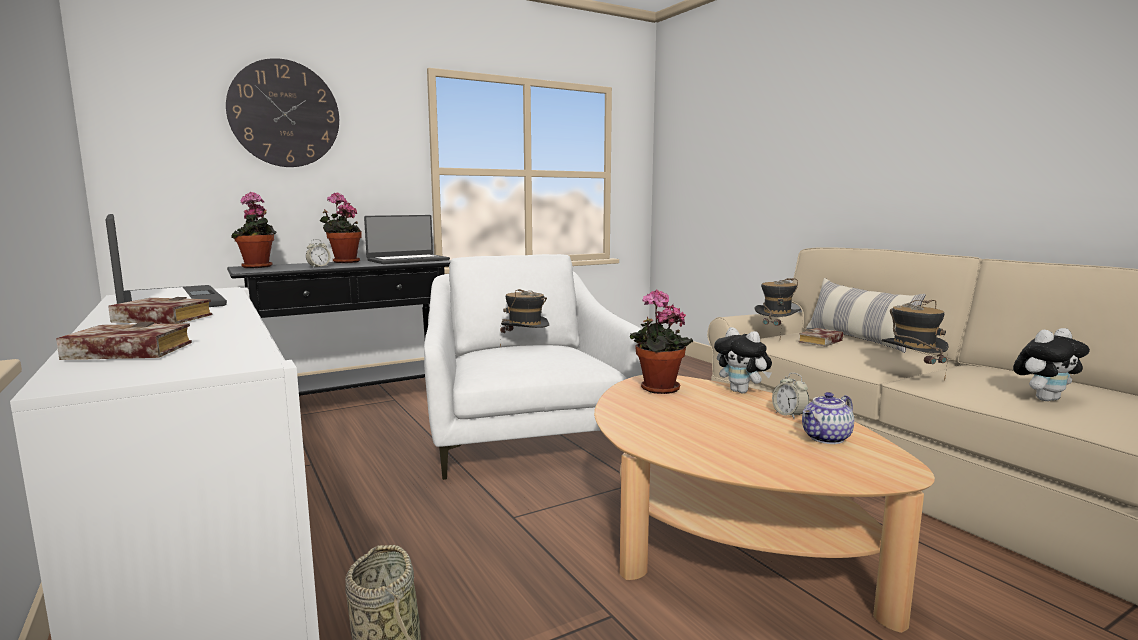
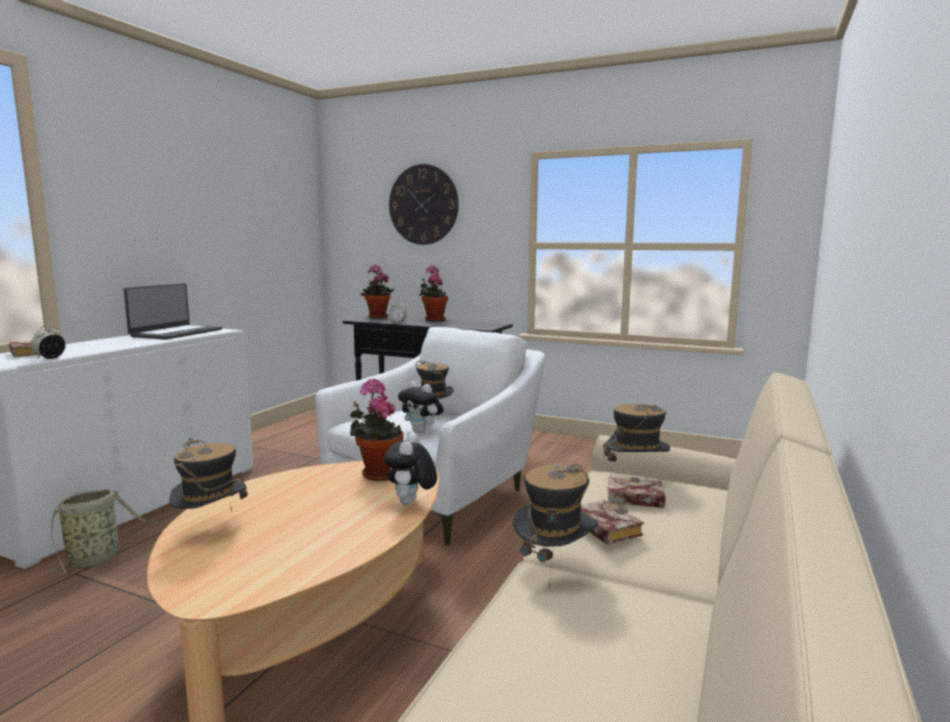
camera: 55 degrees right, 0 degrees up
book [108,297,212,324] -> book moved to [581,500,644,545]
laptop [364,215,450,264] -> none
alarm clock [772,373,809,419] -> alarm clock moved to [31,325,65,359]
teapot [802,392,854,444] -> none
pillow [806,278,926,353] -> none
plush toy [1013,328,1090,401] -> plush toy moved to [398,381,444,433]
none -> hat [169,438,248,513]

